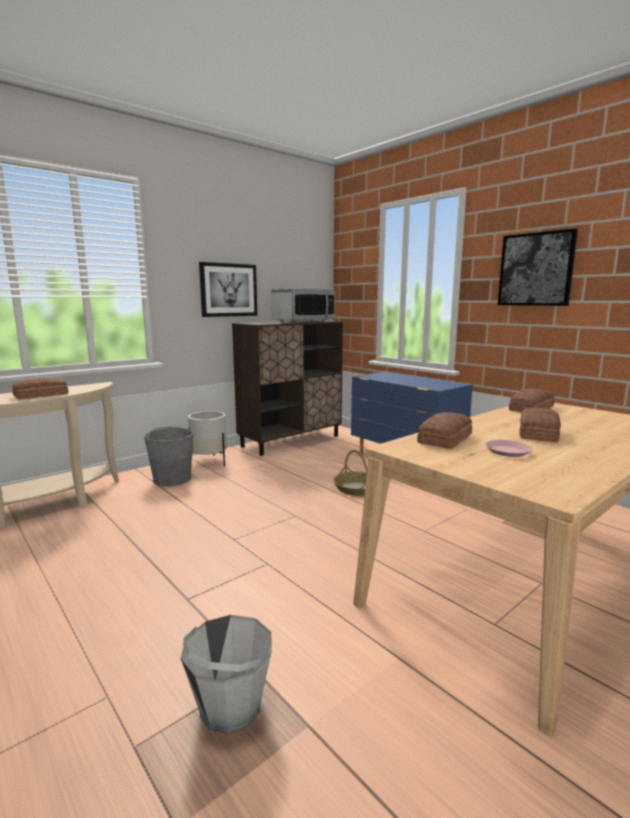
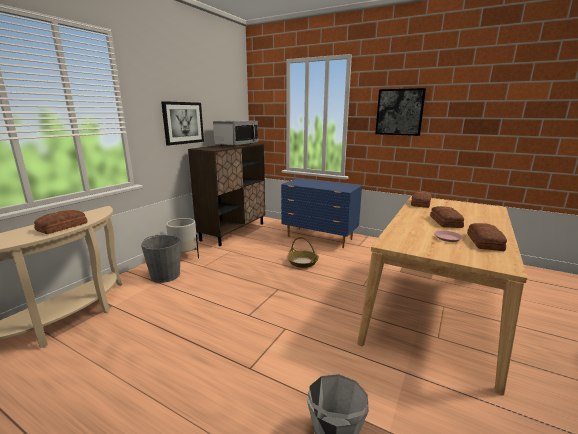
camera: 20 degrees left, 5 degrees up
bread [417,412,472,449] -> bread moved to [467,223,507,251]

